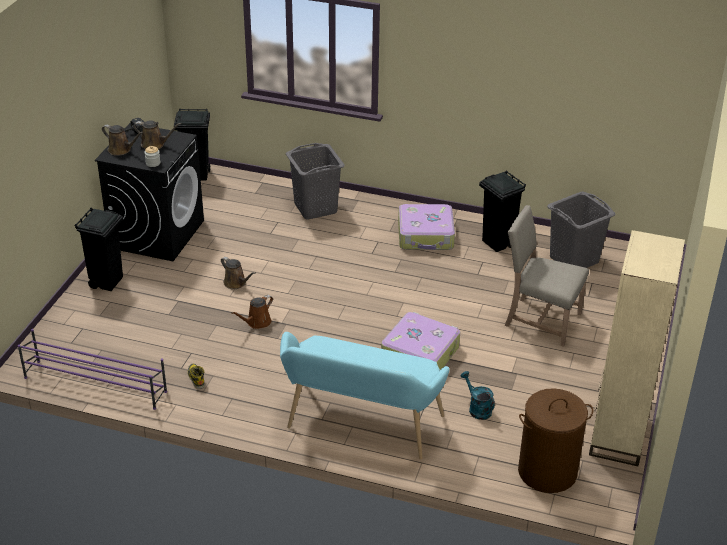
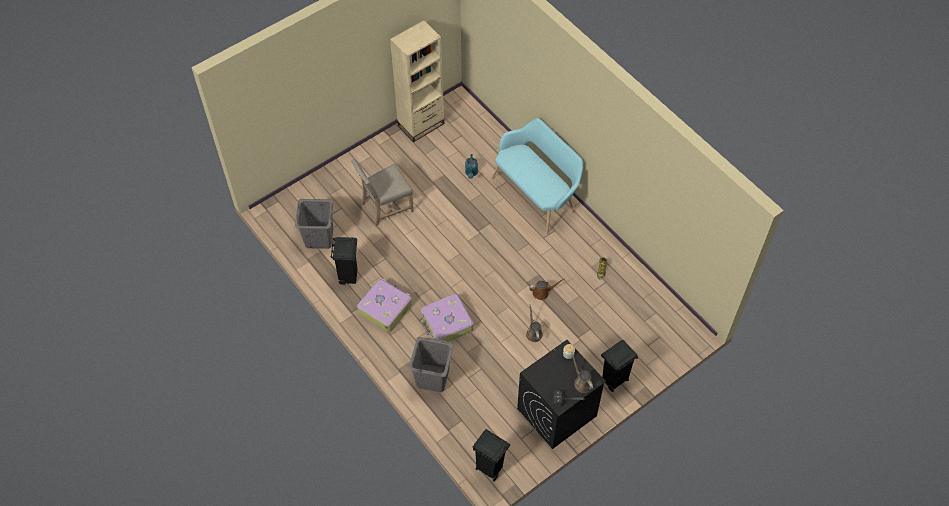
camera: 145 degrees left, 20 degrees up
purple shoe rack [18,329,167,410] -> none
brown watering can [134,120,181,149] -> none
suitcase [381,312,460,370] -> suitcase moved to [421,294,473,342]
beige chair [505,205,589,347] -> beige chair turned 90 degrees clockwise [351,159,414,226]
brown laundry basket [518,388,593,493] -> none

